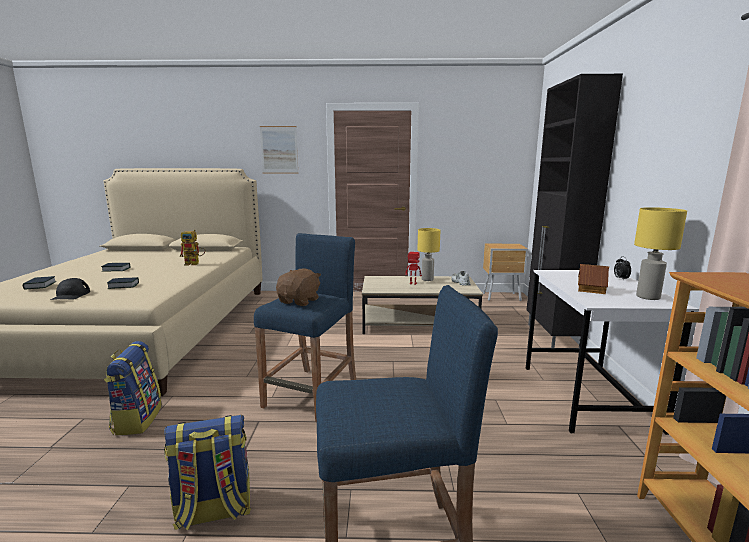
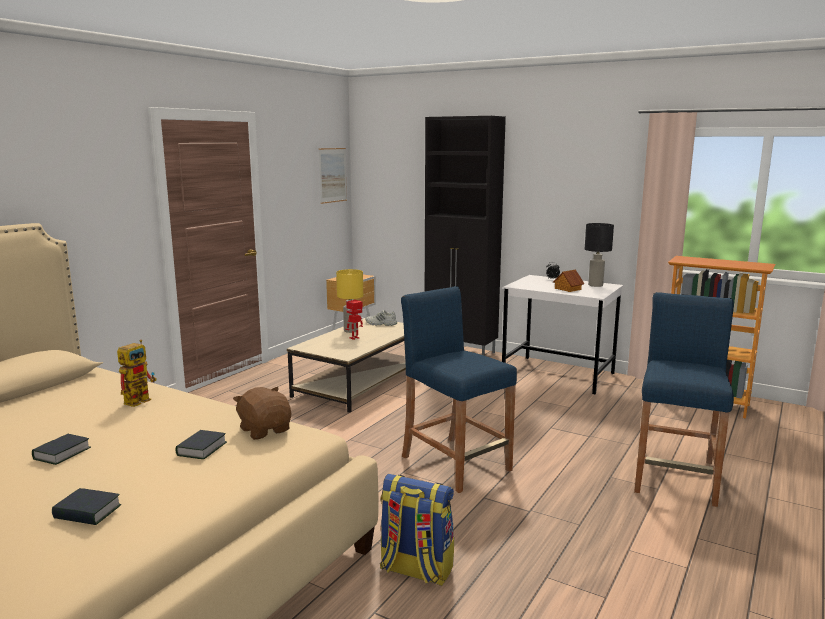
camera: 60 degrees left, 0 degrees up
black cap [51,278,90,300] -> none
backpack [164,415,251,530] -> none
picture [260,126,299,174] -> picture moved to [319,148,347,204]
brown plush toy [276,268,321,306] -> brown plush toy moved to [233,387,292,440]
yellow table lamp [634,207,687,300] -> black table lamp [585,223,614,287]

